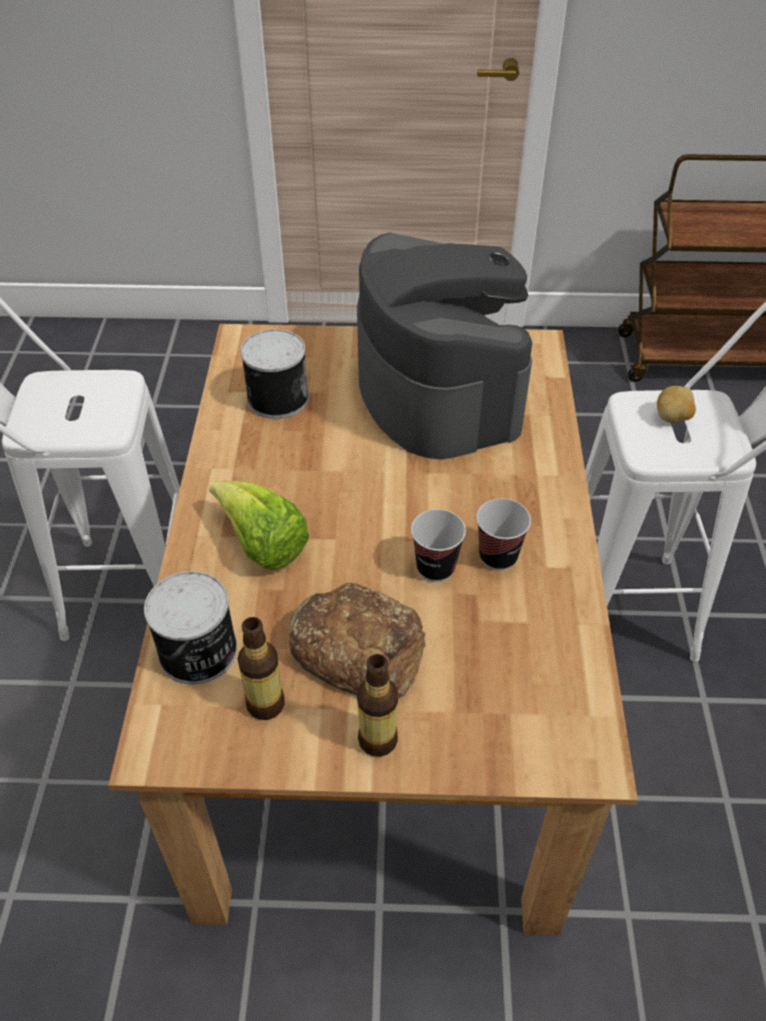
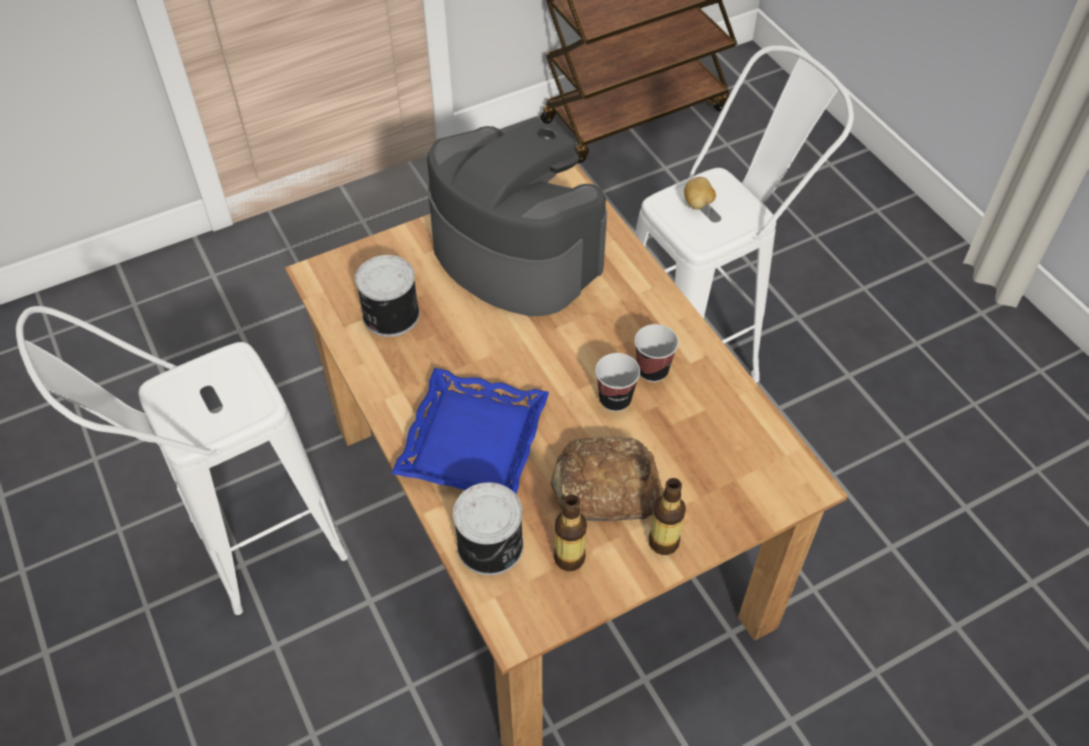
camera: 30 degrees left, 5 degrees up
lettuce [209,481,309,570] -> blue tray [391,368,549,494]

